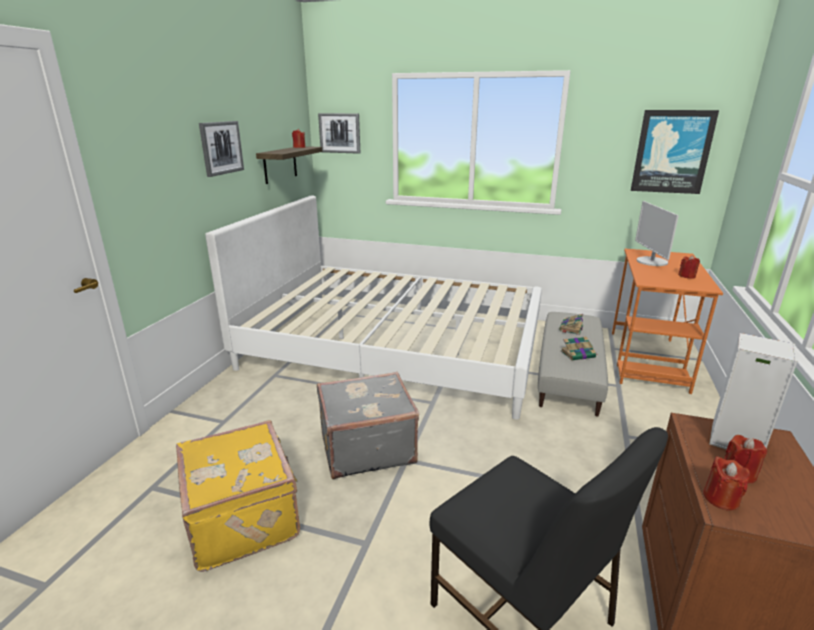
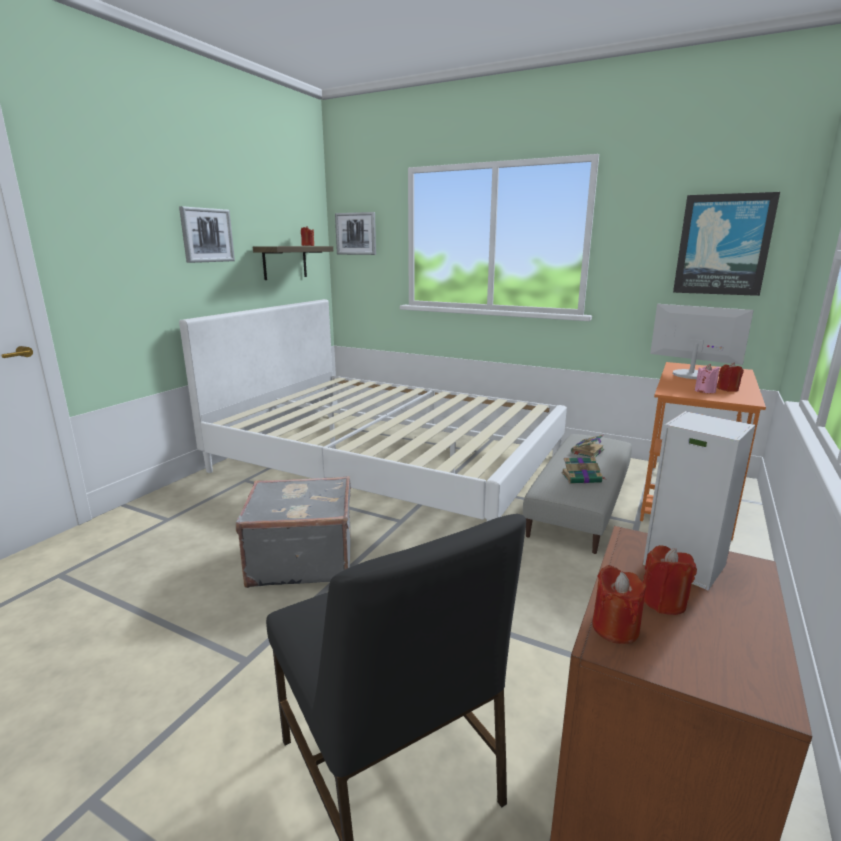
camera: 10 degrees right, 5 degrees down
yellow suitcase [176,420,300,572] -> none
monitor [635,201,679,266] -> monitor turned 120 degrees clockwise [650,304,754,379]
none -> pink candle [695,364,720,393]

